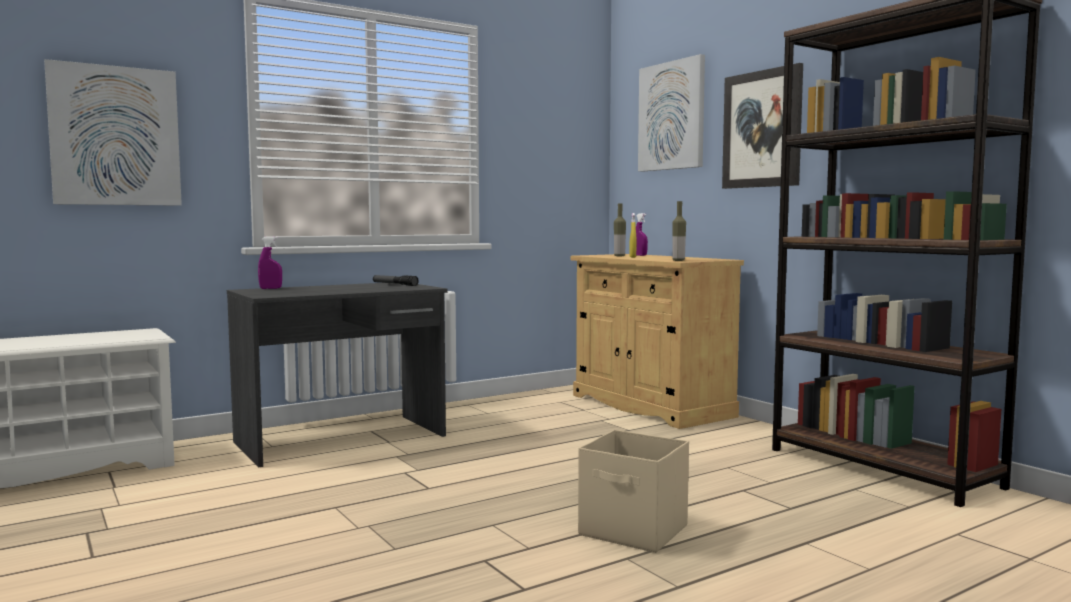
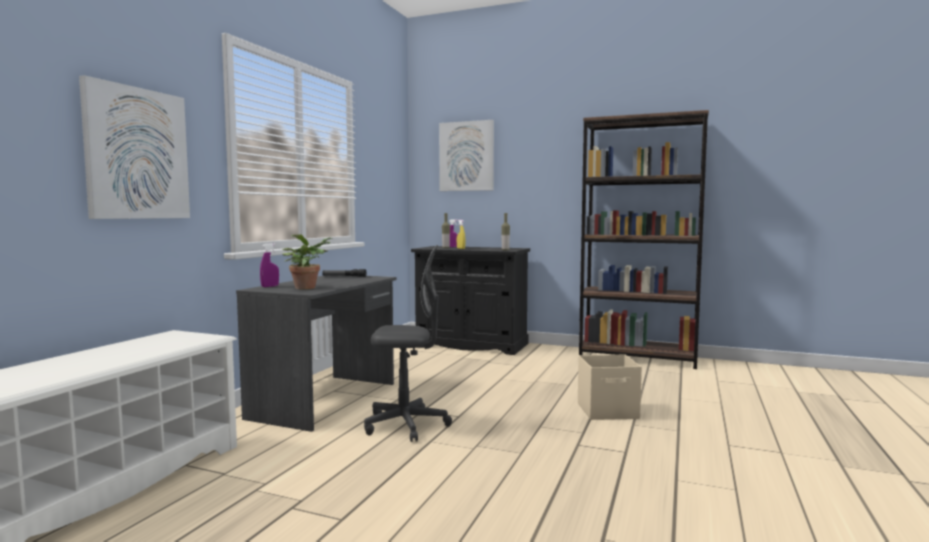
camera: 35 degrees left, 0 degrees up
beige cabinet [571,254,744,429] -> black cabinet [411,246,530,355]
picture [722,63,803,189] -> none
none -> potted plant [282,234,333,289]
none -> grey office chair [364,245,452,442]

